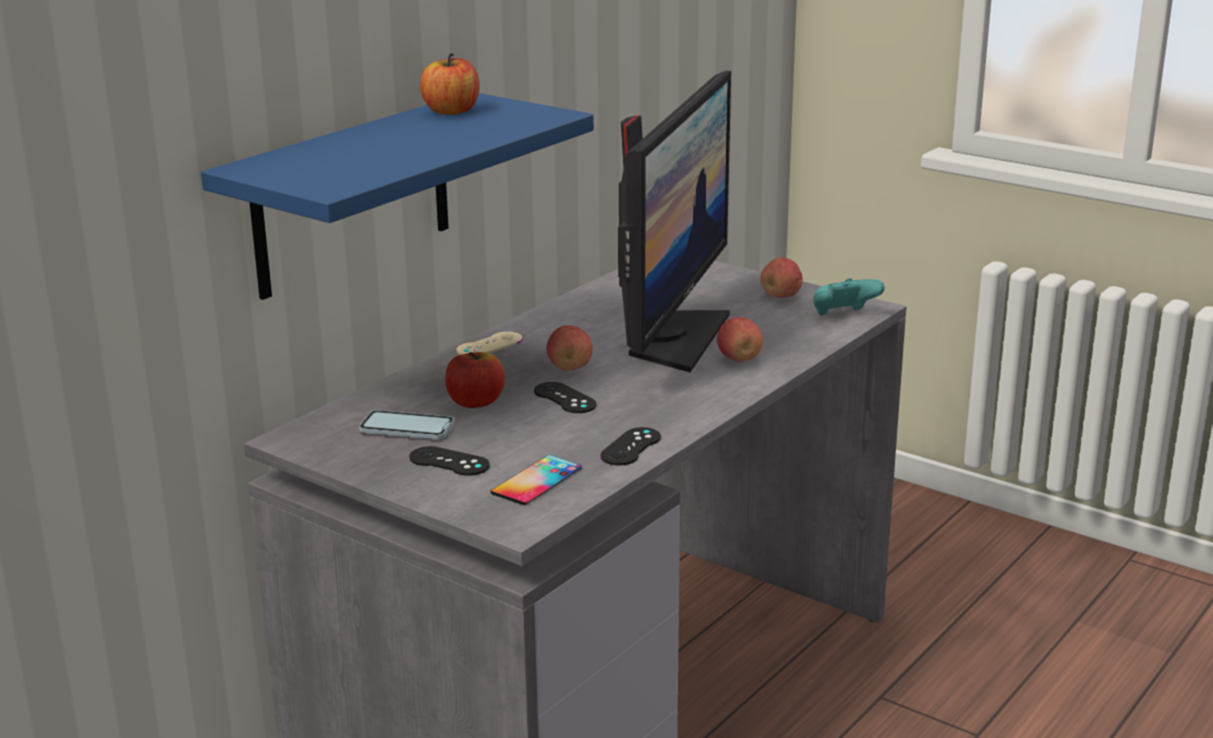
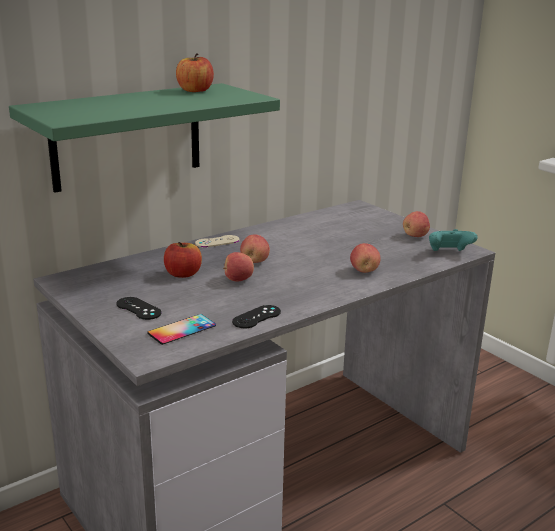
camera: 15 degrees right, 0 degrees up
blue shelf [201,93,594,300] -> green shelf [9,83,280,193]
phone [359,410,455,439] -> none
black game controller [534,382,597,413] -> apple [223,252,254,282]
monitor [618,71,731,372] -> none

